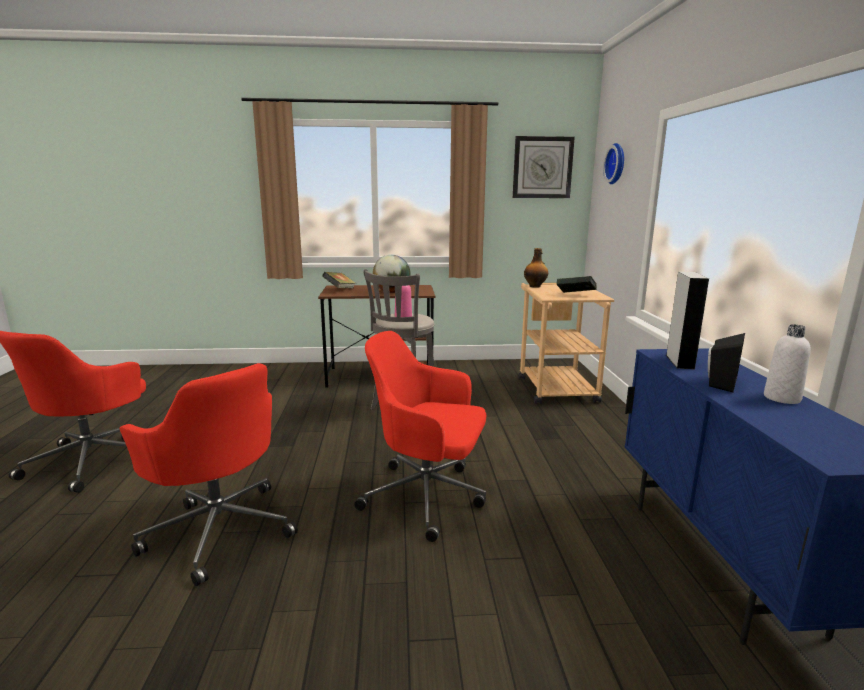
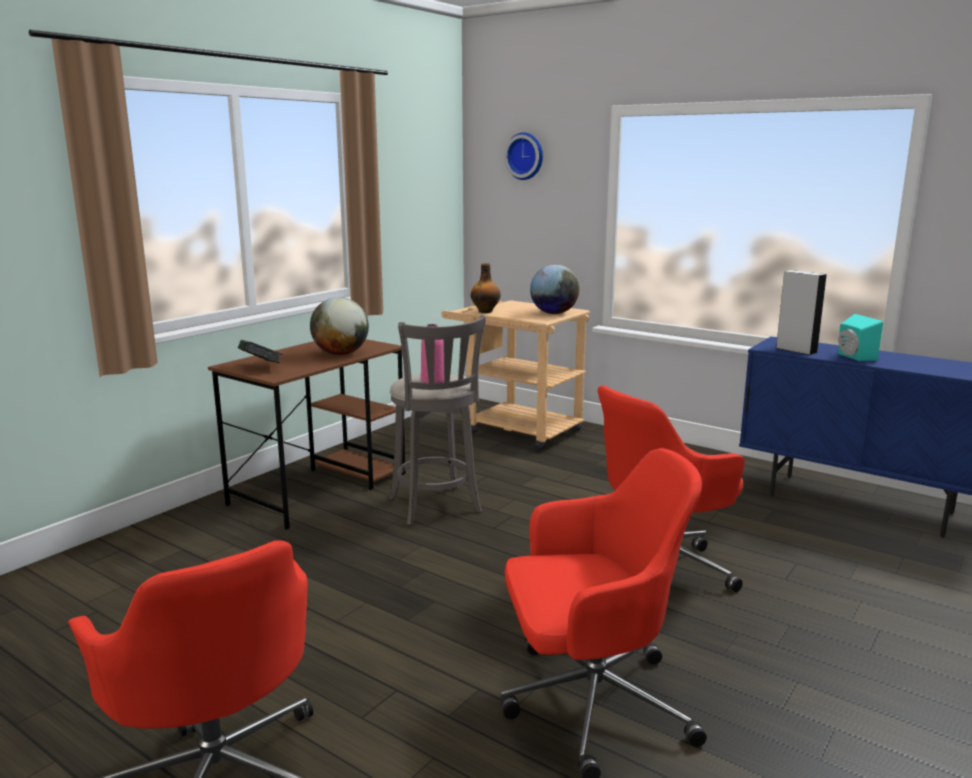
camera: 50 degrees left, 0 degrees up
wall clock [513,136,575,198] -> none
book [557,276,597,293] -> globe [530,265,579,314]
black speaker [708,333,745,393] -> turquoise speaker [838,314,883,361]
white bottle [764,324,811,404] -> none

